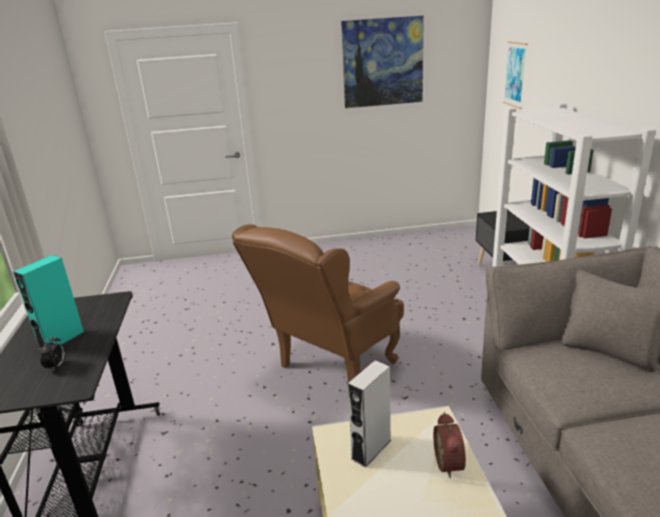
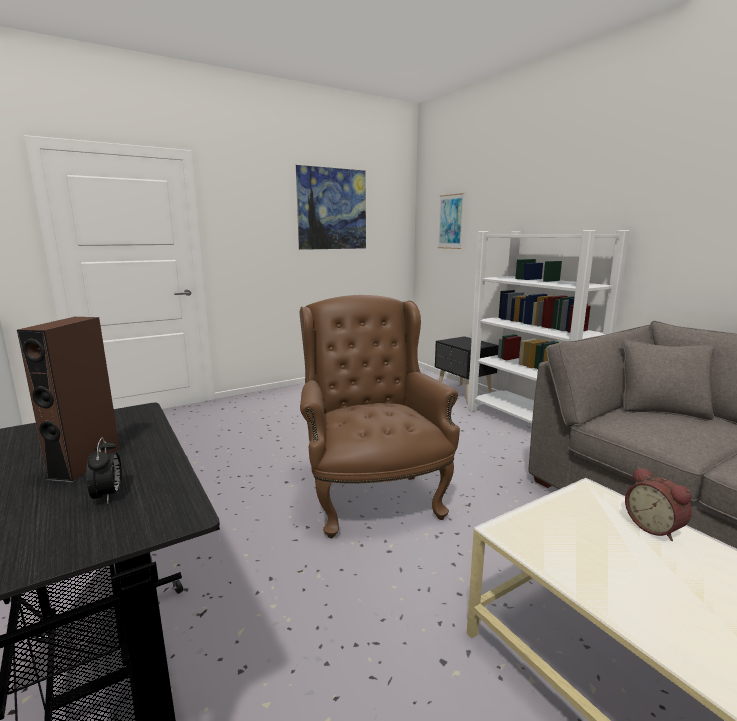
camera: 25 degrees left, 10 degrees down
turquoise speaker [13,255,84,349] -> brown speaker [17,317,121,483]
brown armchair [232,224,404,398] -> brown armchair turned 150 degrees clockwise [300,295,460,539]
grey speaker [348,360,391,468] -> none

